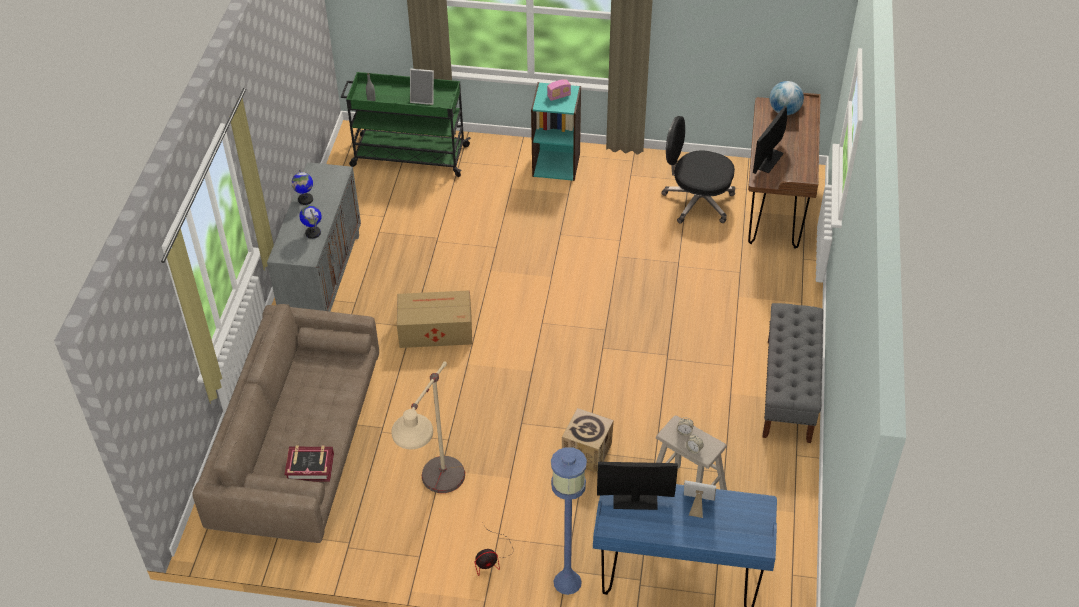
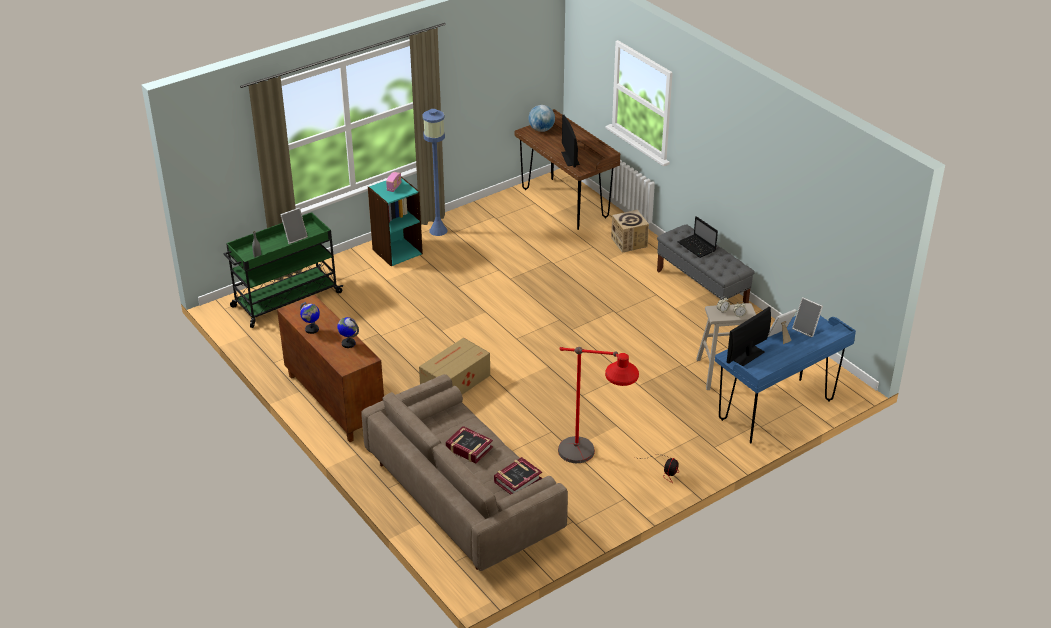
camera: 45 degrees left, 10 degrees down
grey cabinet [267,162,361,312] -> brown cabinet [277,295,384,442]
beige floor lamp [391,361,465,493] -> red floor lamp [558,347,639,463]
blue floor lamp [551,447,587,595] -> blue floor lamp moved to [422,109,448,236]
cardboard box [562,408,614,473] -> cardboard box moved to [611,210,649,253]
black office chair [661,116,735,224] -> none
none -> book [446,426,493,463]
none -> laptop [678,216,718,258]
none -> picture frame [792,297,823,337]

